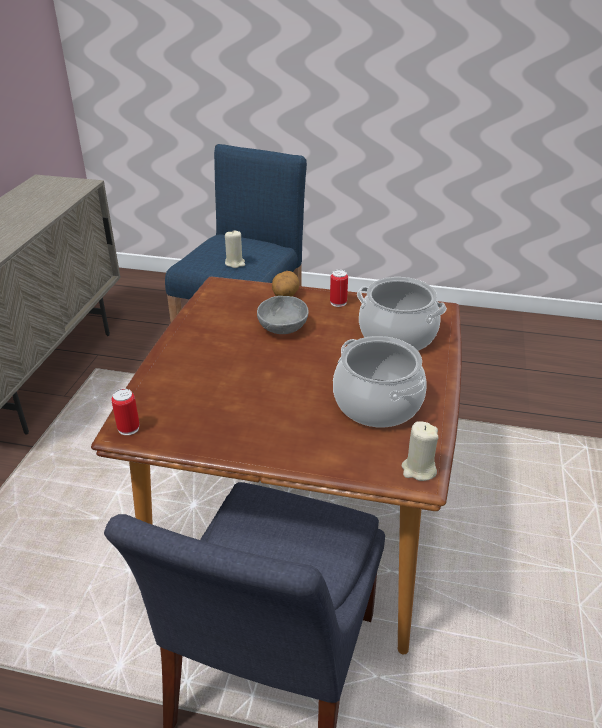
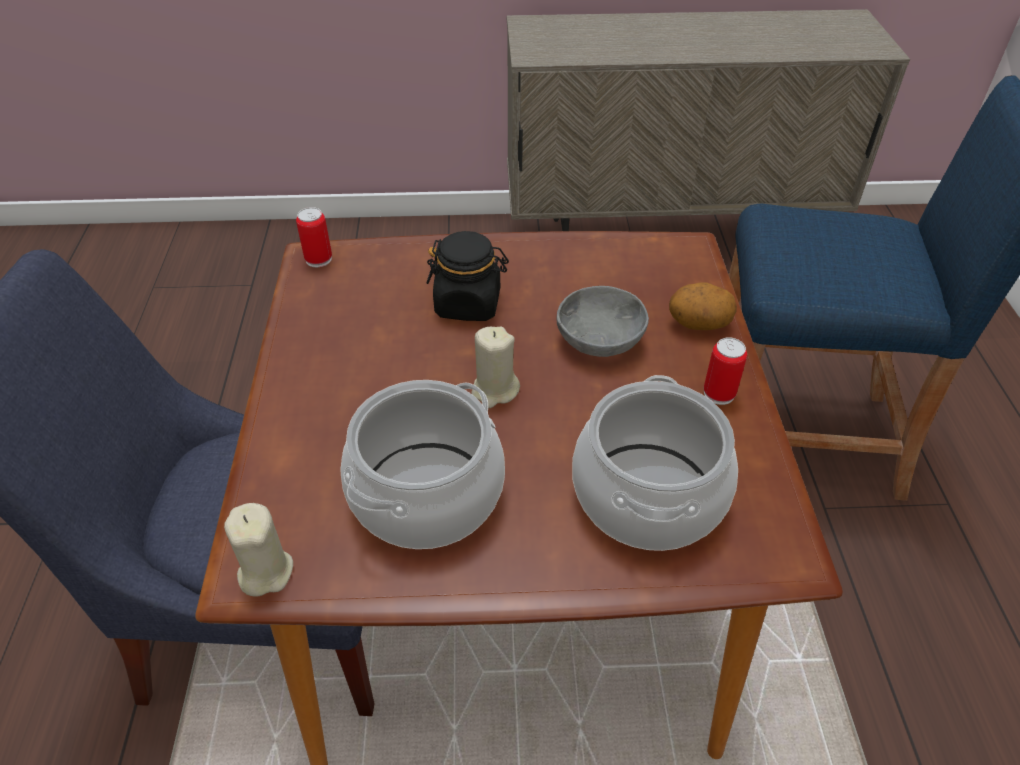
camera: 75 degrees right, 10 degrees up
beige candle [225,230,245,268] -> beige candle moved to [472,327,520,408]
none -> black jar [427,231,509,321]

